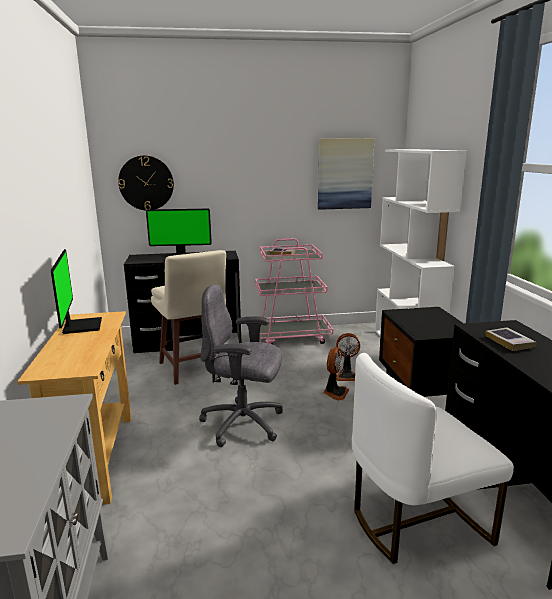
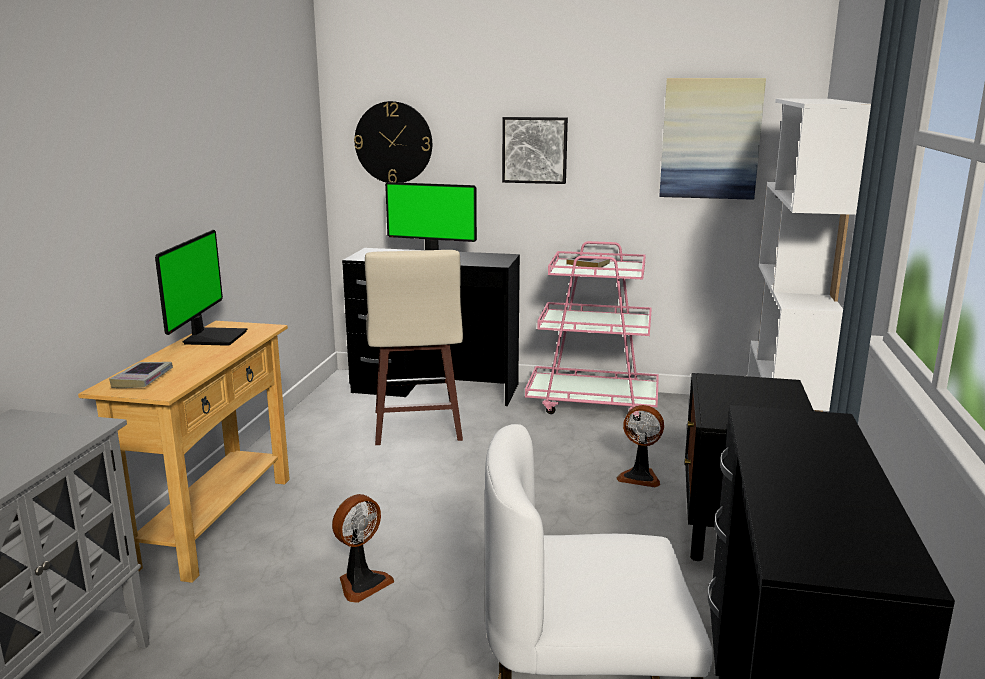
camera: 20 degrees right, 0 degrees up
grey office chair [199,284,283,447] -> none
fan [323,347,350,401] -> fan moved to [332,494,394,603]
book [485,328,536,351] -> book moved to [109,362,173,388]
none -> picture [502,117,568,184]

